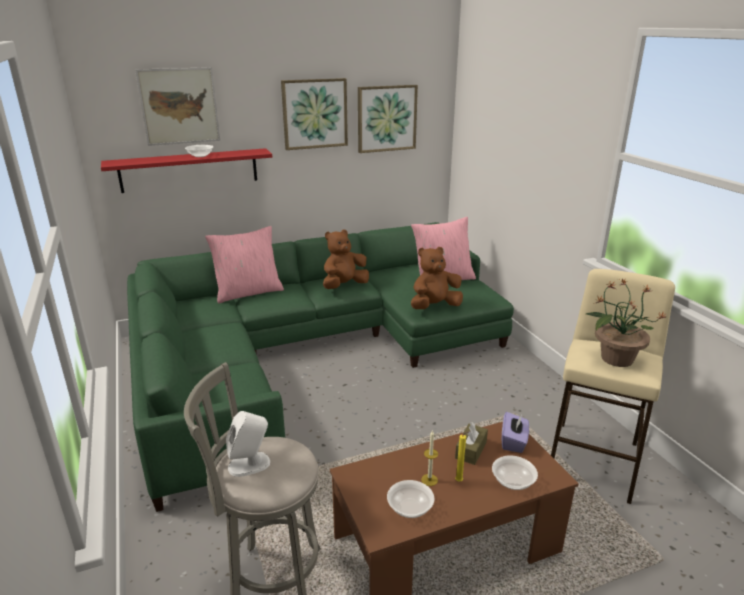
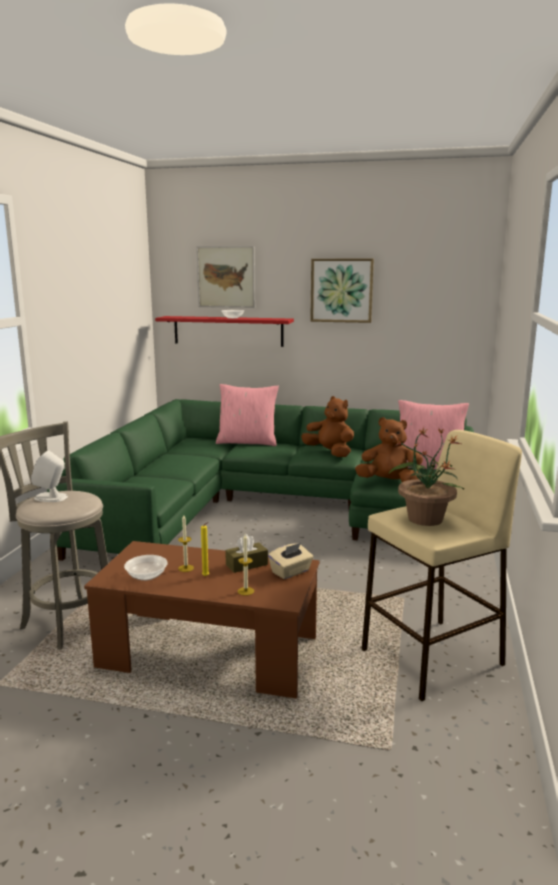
camera: 35 degrees right, 10 degrees down
brown plush toy [323,230,369,289] -> brown plush toy turned 45 degrees clockwise [301,396,354,457]
picture [358,85,418,153] -> none
bowl [492,456,538,490] -> candle [238,535,254,596]
purple tissue box [502,412,529,453] -> beige tissue box [268,543,314,579]

